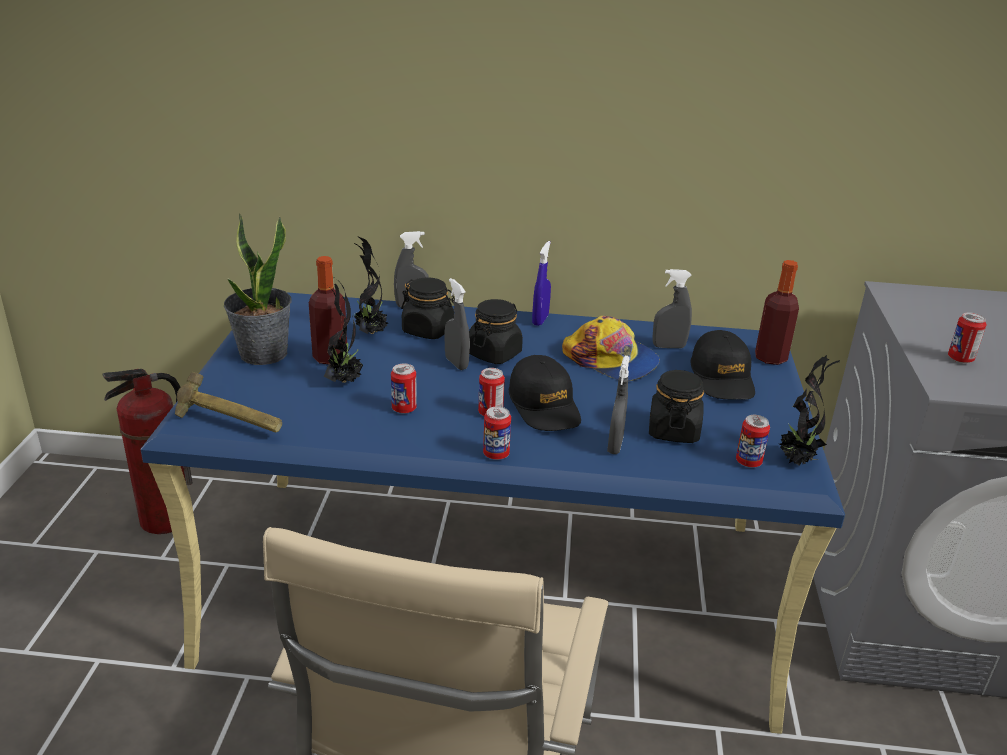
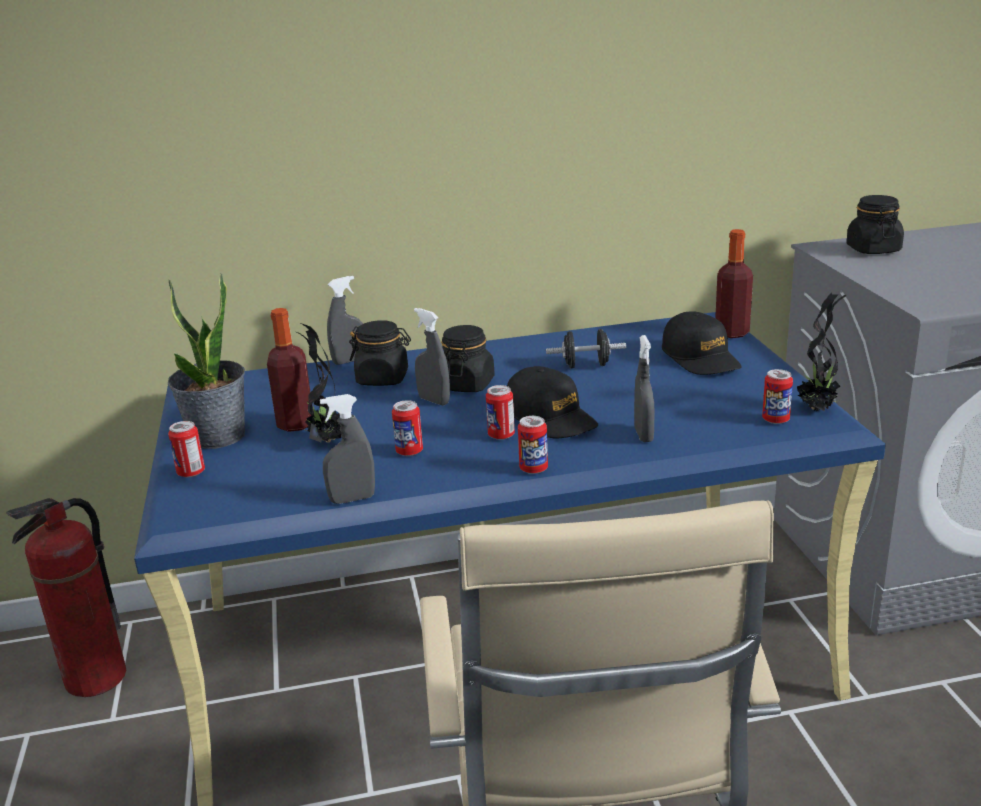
camera: 15 degrees left, 5 degrees down
hammer [175,372,282,432] -> none
potted plant [354,237,388,334] -> none
blue spray bottle [532,241,551,326] -> none
cap [562,316,660,381] -> black dumbbell [546,329,626,368]
black jar [649,370,704,443] -> black jar moved to [846,195,904,254]
grey spray bottle [652,269,692,348] -> grey spray bottle moved to [320,394,375,504]
can [948,312,987,363] -> can moved to [168,421,205,478]

